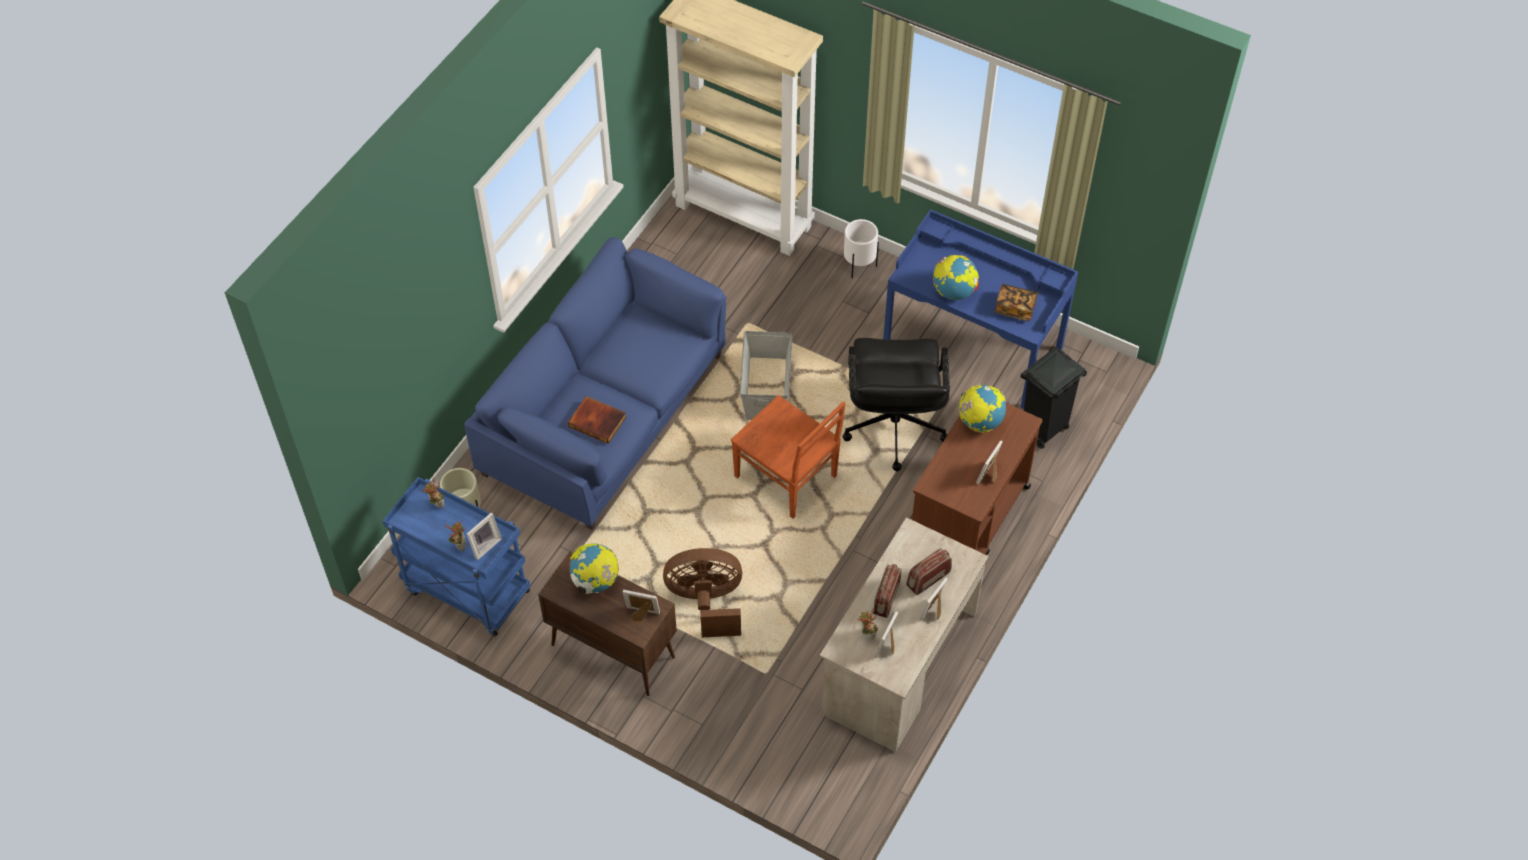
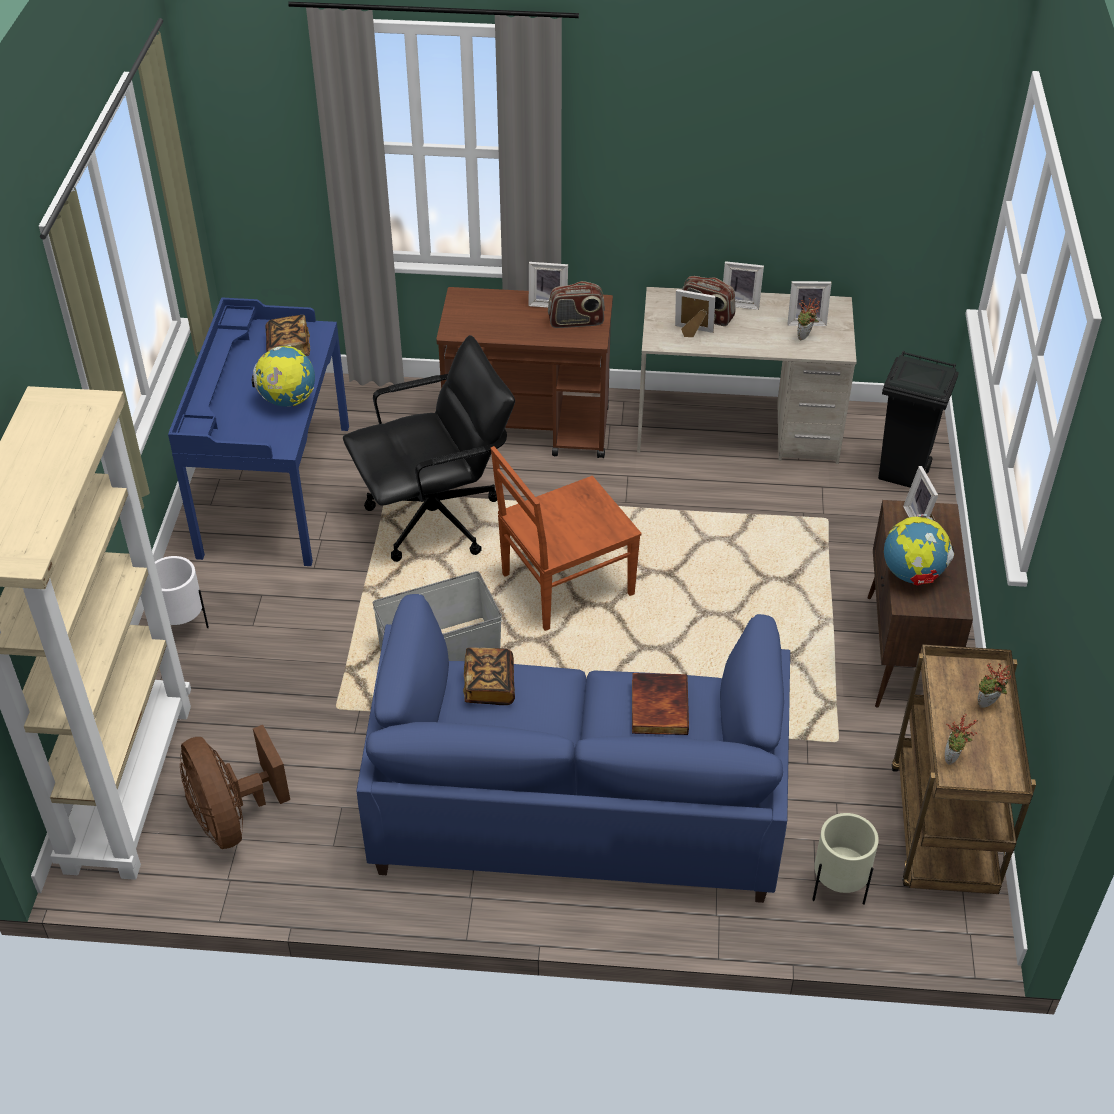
camera: 115 degrees left, 10 degrees down
blue cart [383,477,530,637] -> brown cart [891,644,1036,894]
picture frame [467,512,502,560] -> picture frame moved to [675,289,715,337]
brown fan [663,548,742,637] -> brown fan moved to [180,725,290,849]
brown chair [731,395,846,519] -> brown chair turned 135 degrees counterclockwise [491,446,642,631]
radio [873,564,901,618] -> radio moved to [548,281,605,328]
globe [959,385,1006,433] -> none
black trash can [1021,347,1087,449] -> black trash can moved to [878,351,959,488]
none -> book [463,647,515,705]

